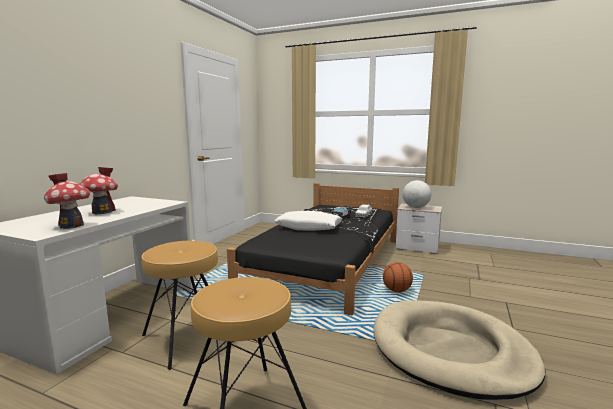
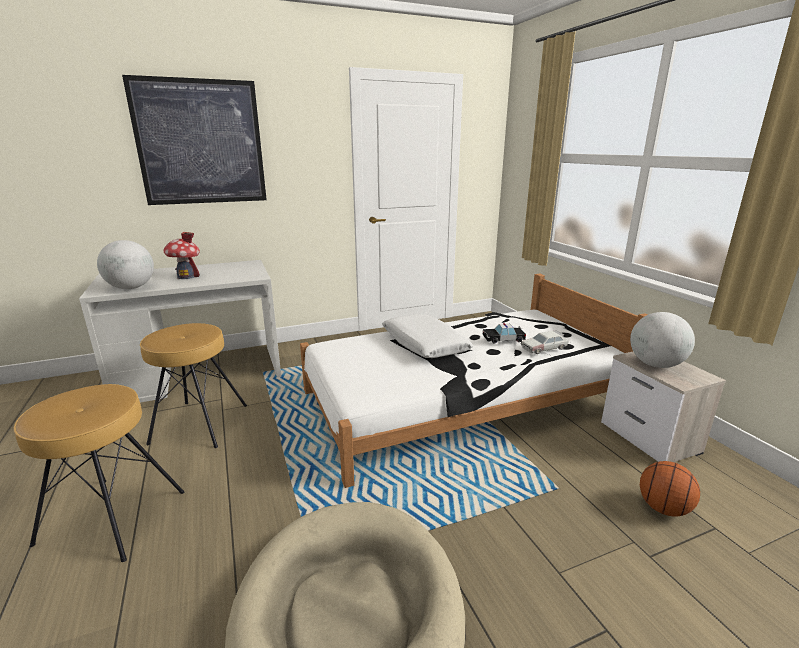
camera: 45 degrees right, 10 degrees up
toy house [44,173,90,229] -> globe [97,240,154,289]
black bed [227,183,399,315] -> white bed [300,274,648,488]
basketball [383,262,413,292] -> basketball moved to [640,461,700,516]
none -> picture [122,75,267,205]

